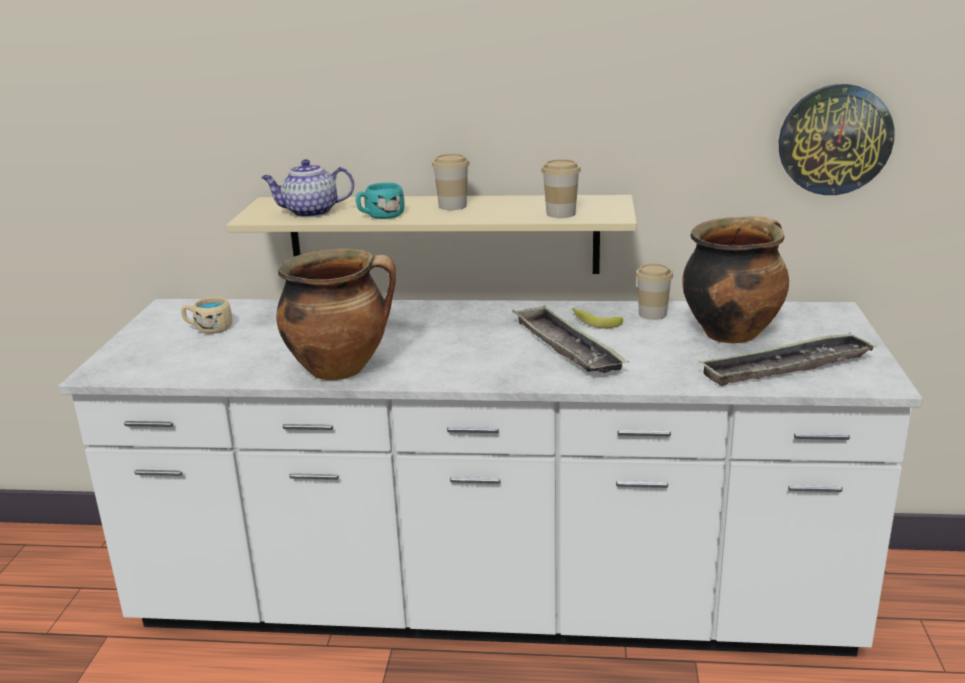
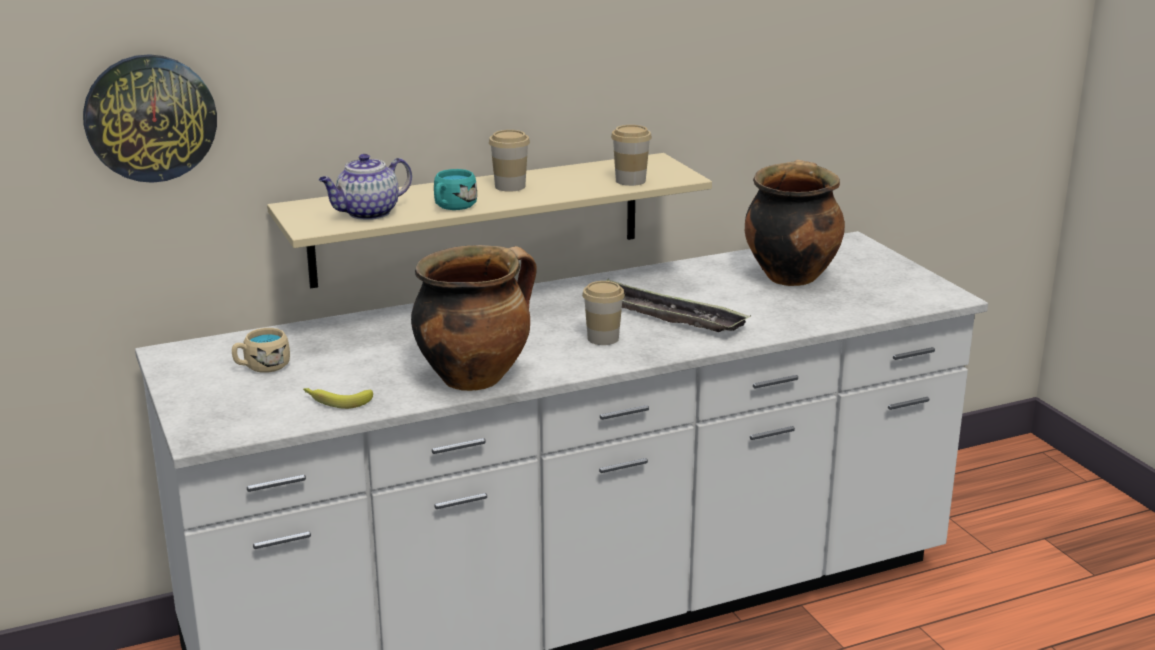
camera: 30 degrees left, 0 degrees up
banana [572,308,623,329] -> banana moved to [303,388,373,409]
cup [635,264,673,320] -> cup moved to [582,281,625,345]
tray [699,332,877,386] -> none
wall clock [779,84,895,195] -> wall clock moved to [83,54,217,183]

